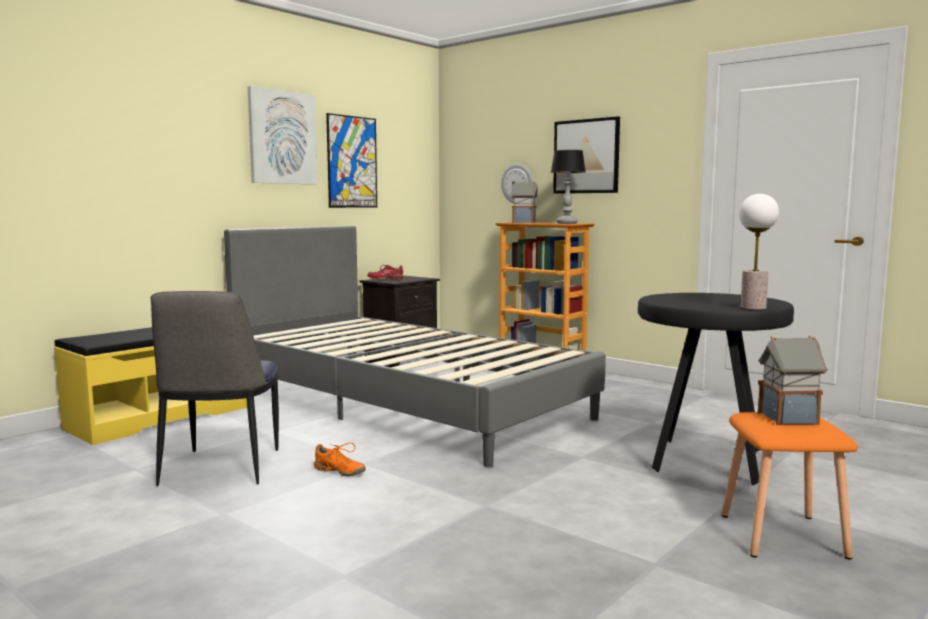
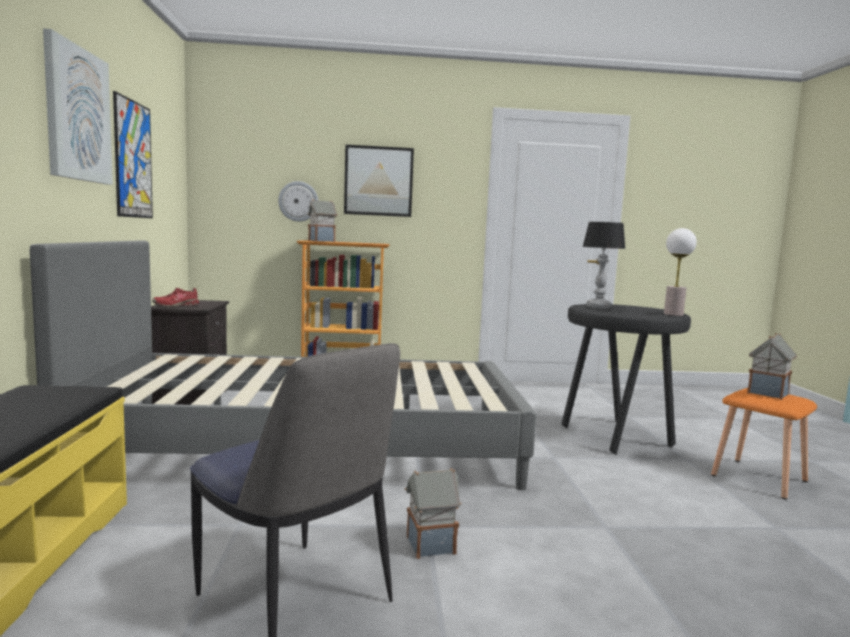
camera: 45 degrees left, 0 degrees up
orange shoe [314,442,366,476] -> toy house [405,468,462,559]
table lamp [551,150,586,224] -> table lamp moved to [582,222,626,309]

